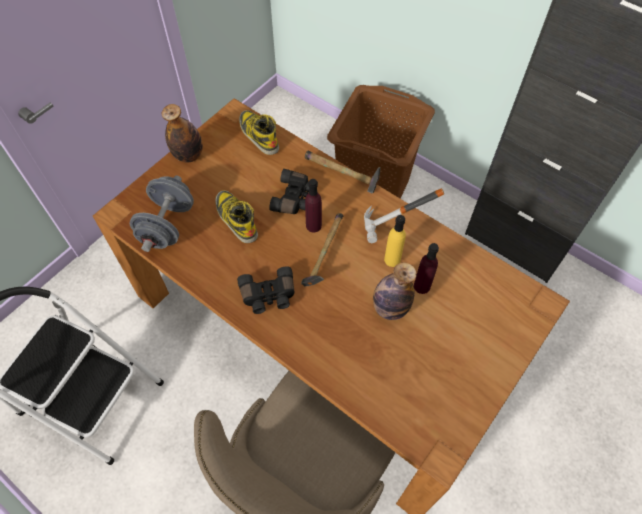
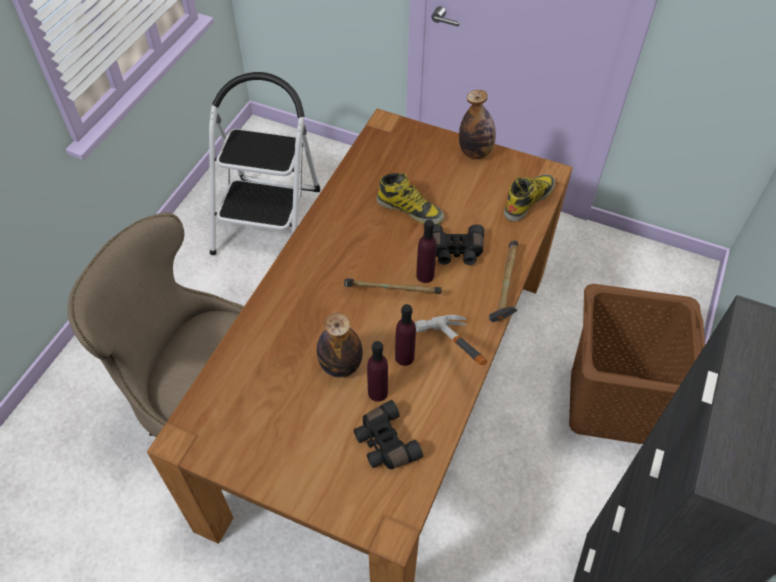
camera: 75 degrees right, 5 degrees down
grey dumbbell [129,176,194,252] -> none
boot [215,191,258,243] -> boot turned 75 degrees clockwise [376,173,444,224]
black binoculars [237,266,294,314] -> black binoculars moved to [354,400,423,469]
yellow bottle [384,215,406,267] -> purple bottle [395,304,416,366]

